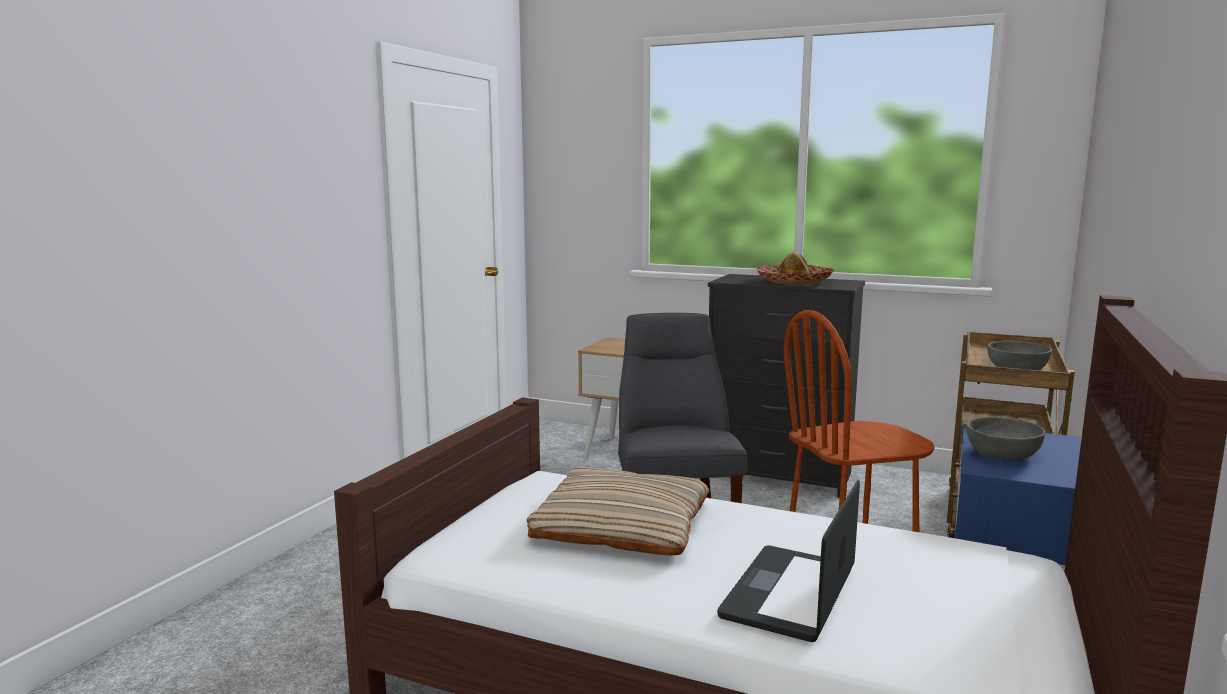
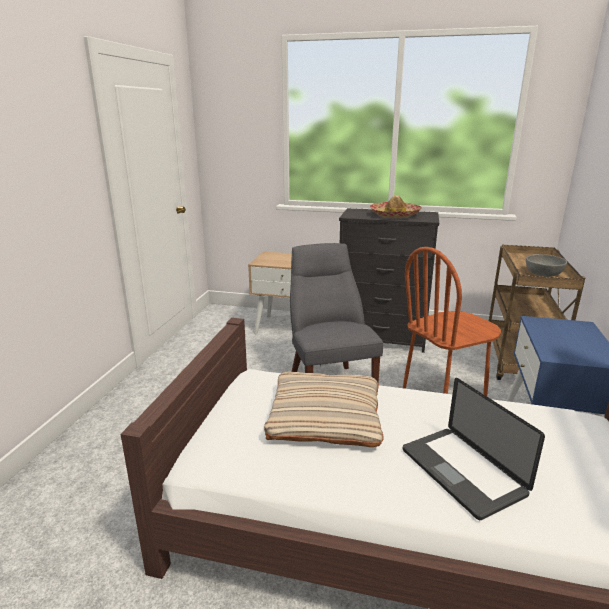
camera: 10 degrees left, 10 degrees up
laptop [717,480,860,642] -> laptop turned 45 degrees counterclockwise [403,378,545,520]
grey bowl [966,417,1045,460] -> none

